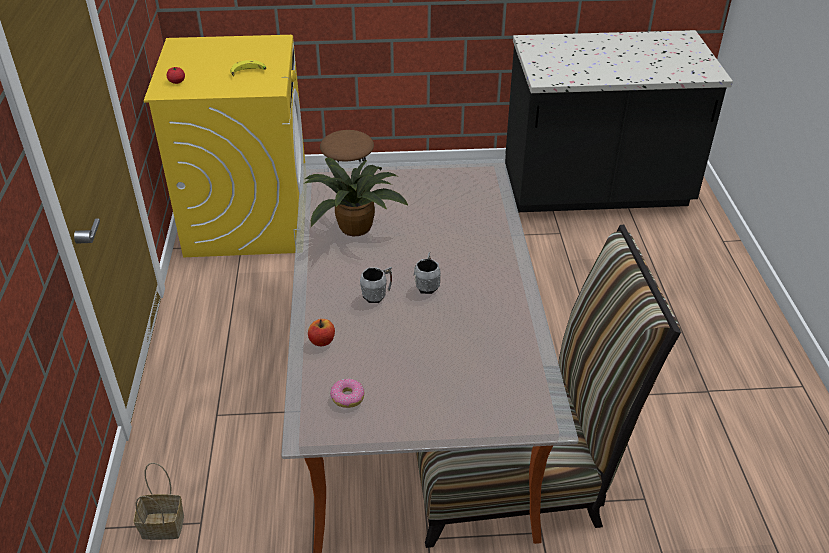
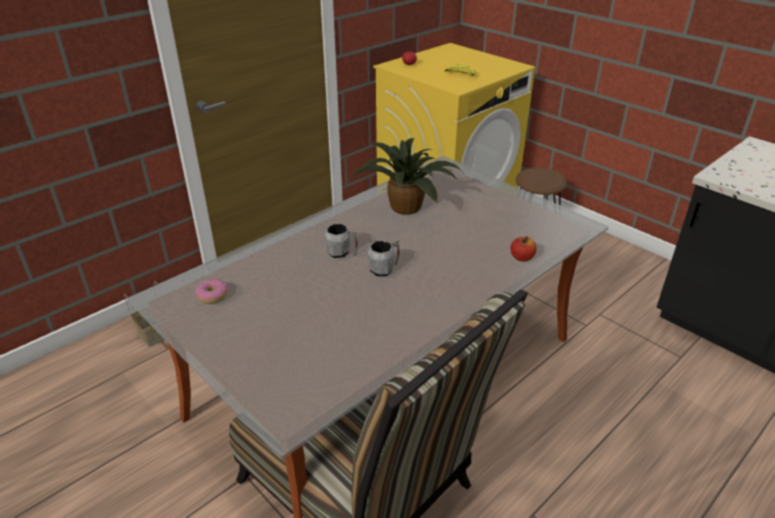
camera: 50 degrees right, 5 degrees down
apple [308,319,335,346] -> apple moved to [511,236,537,261]

